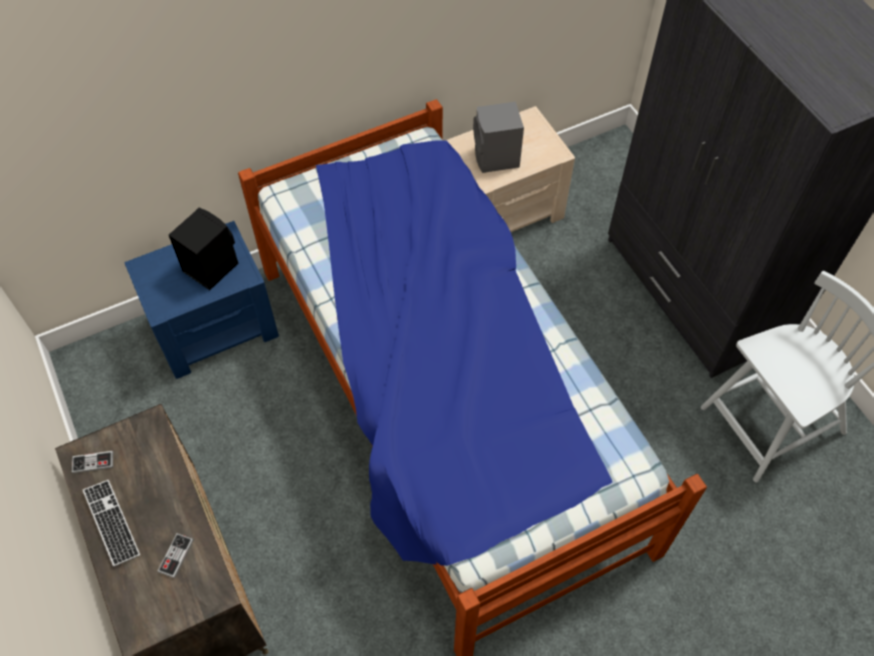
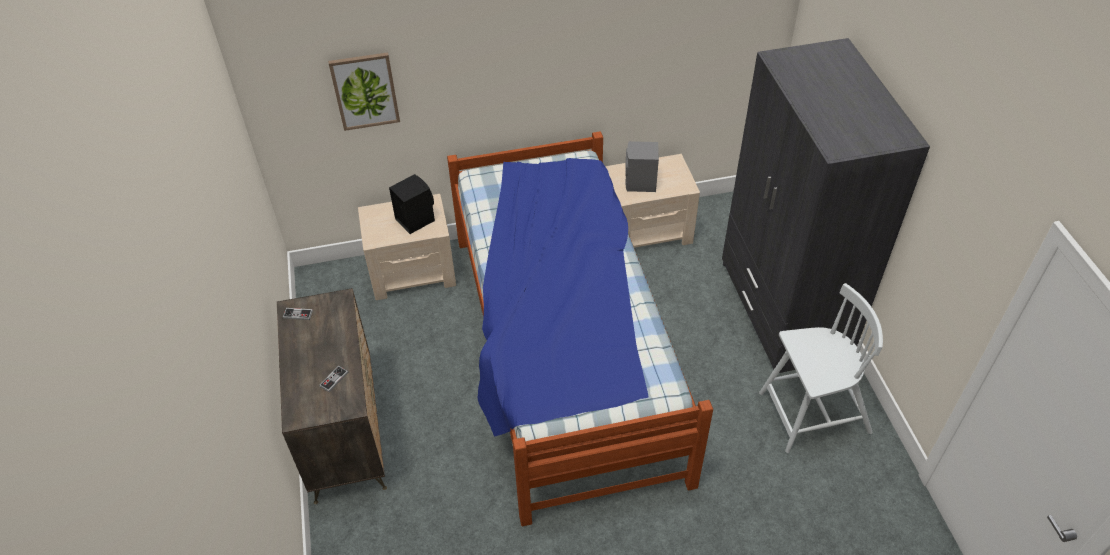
camera: 15 degrees right, 10 degrees down
keyboard [83,480,140,567] -> none
blue nightstand [124,221,279,379] -> beige nightstand [358,194,456,300]
none -> picture [328,52,400,131]

